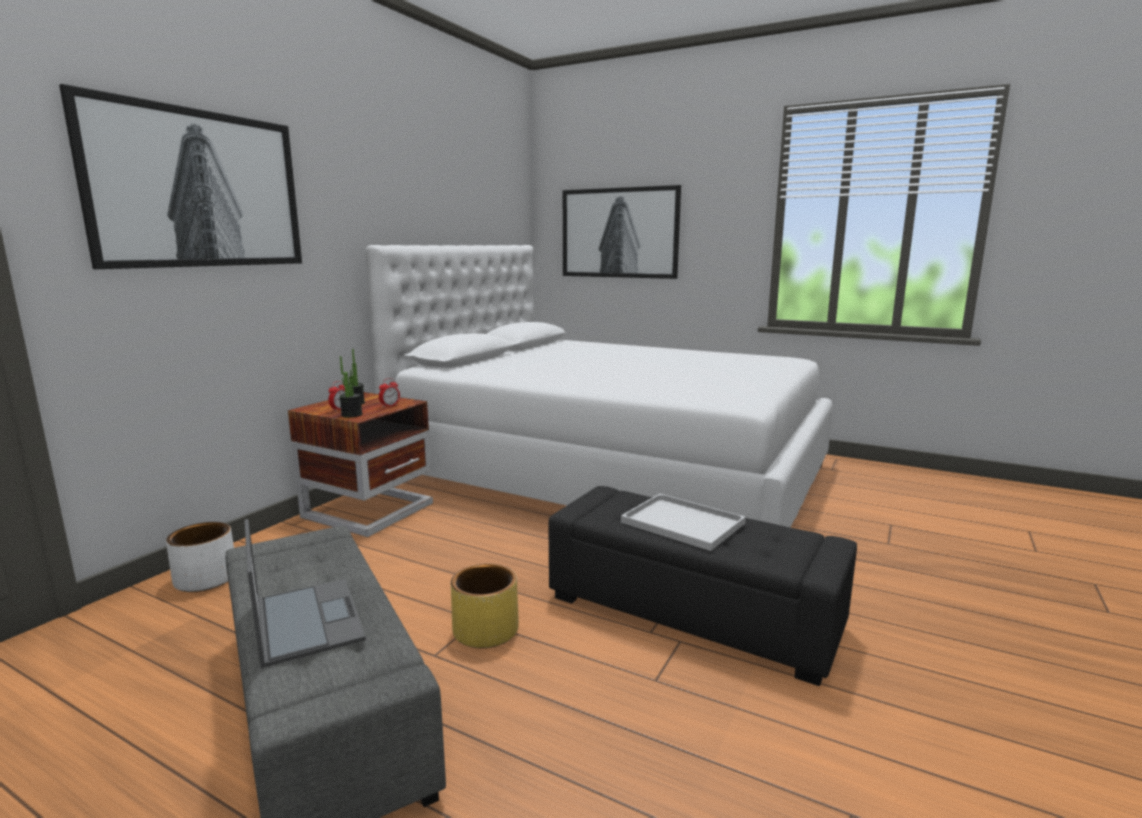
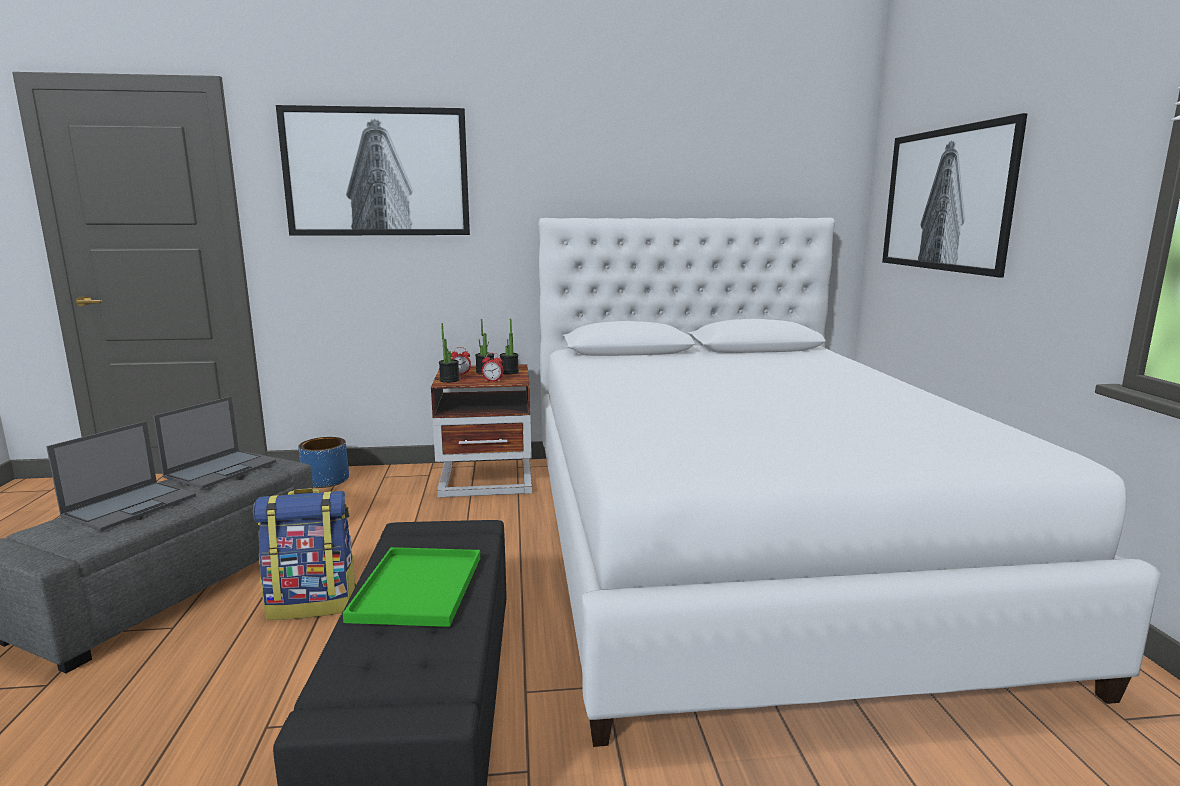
camera: 55 degrees right, 0 degrees up
white planter [166,522,234,592] -> blue planter [298,437,349,488]
yellow planter [451,563,519,648] -> backpack [253,488,357,620]
white tray [621,494,746,551] -> green tray [343,547,480,627]
none -> laptop [153,396,276,489]
none -> potted plant [500,319,519,375]

